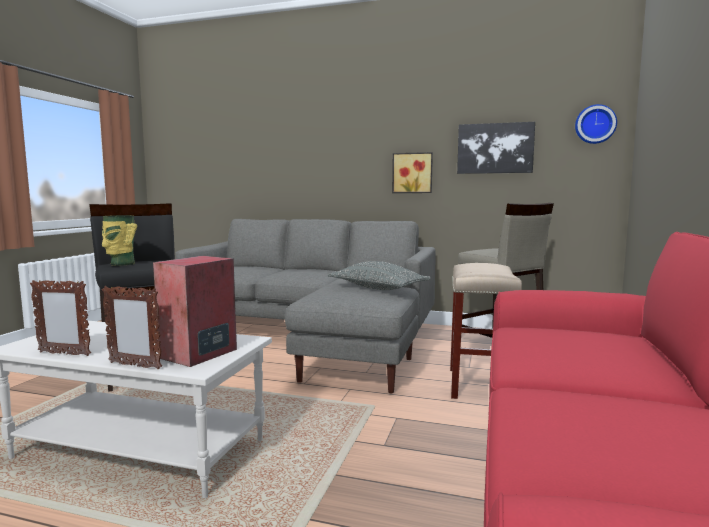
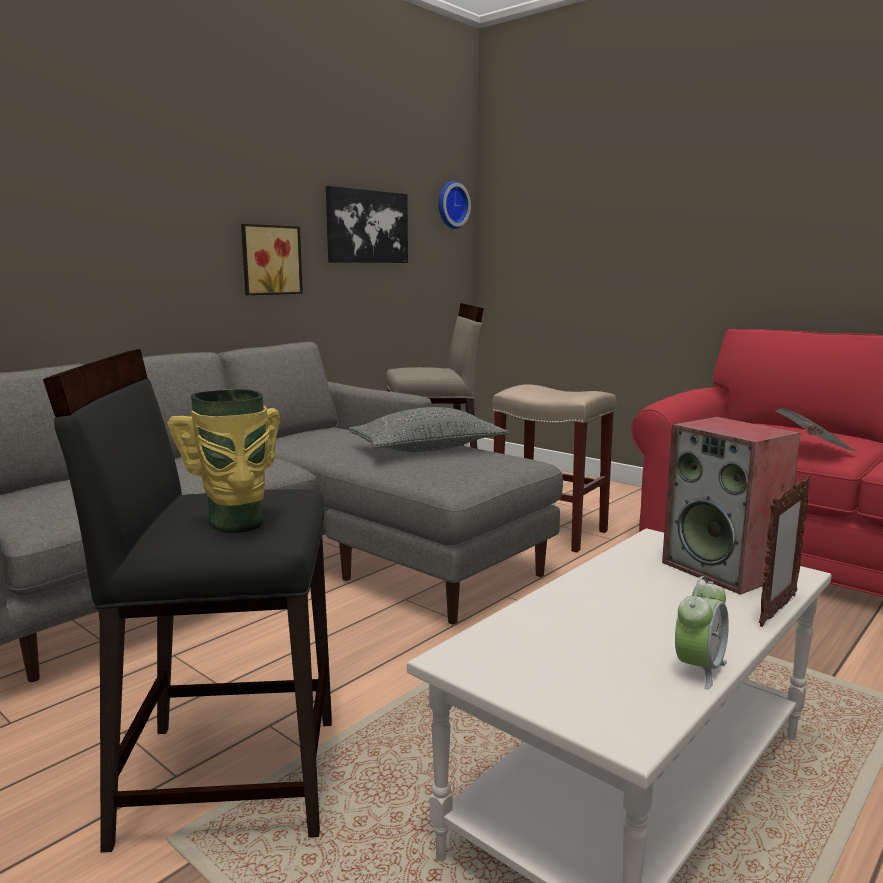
camera: 65 degrees left, 5 degrees up
picture frame [30,280,91,356] -> alarm clock [675,576,729,690]
none -> newspaper [775,408,858,451]

